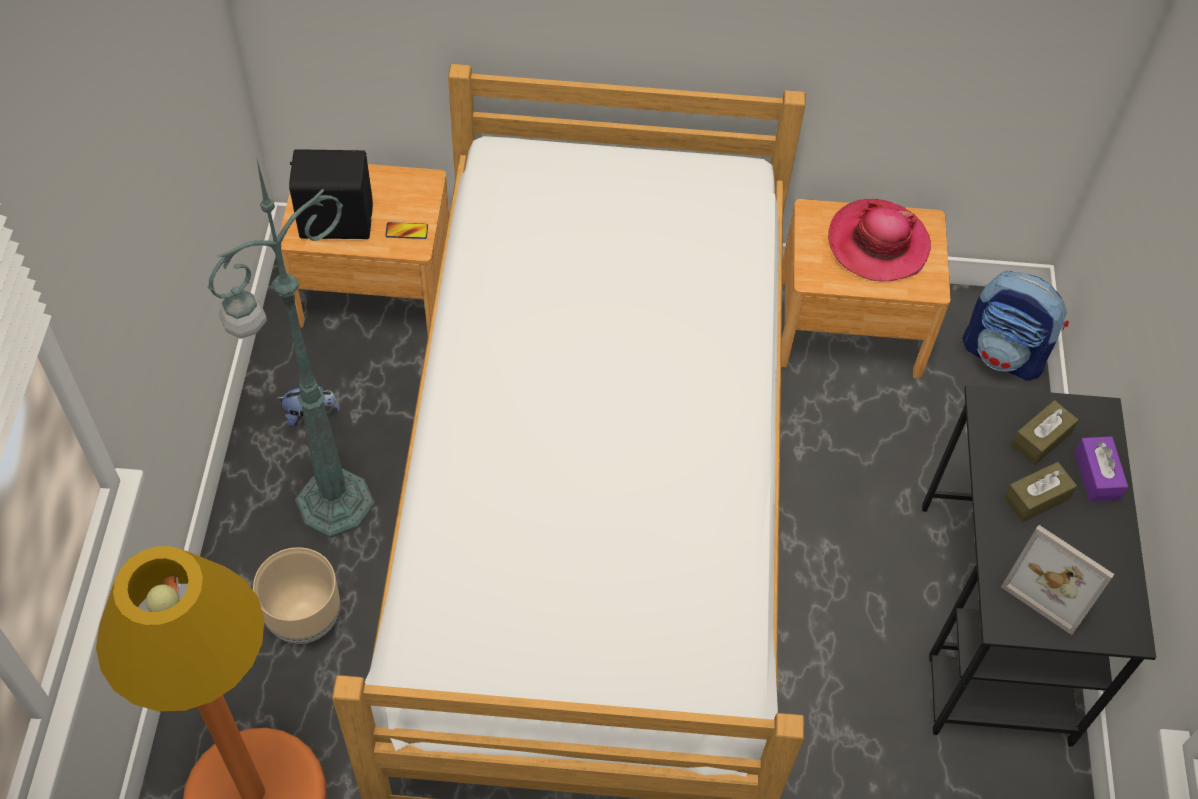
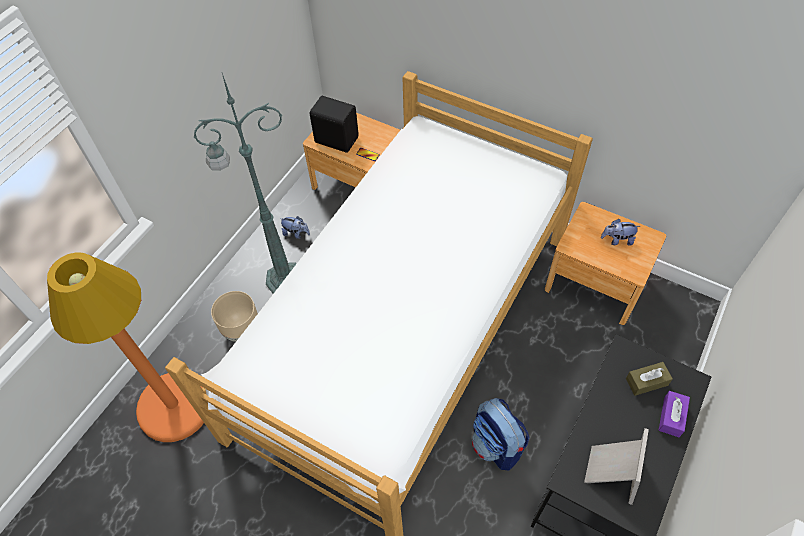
camera: 30 degrees right, 0 degrees up
hat [828,199,931,281] -> plush toy [601,219,640,245]
backpack [962,271,1069,381] -> backpack moved to [472,398,529,470]
picture frame [1001,525,1114,635] -> picture frame turned 135 degrees counterclockwise [584,428,649,505]
brown tissue box [1004,462,1077,522] -> none

